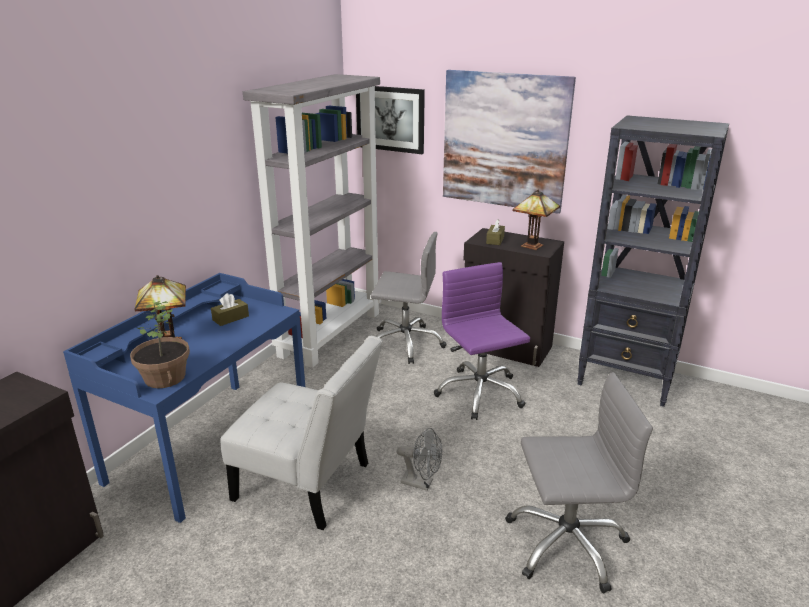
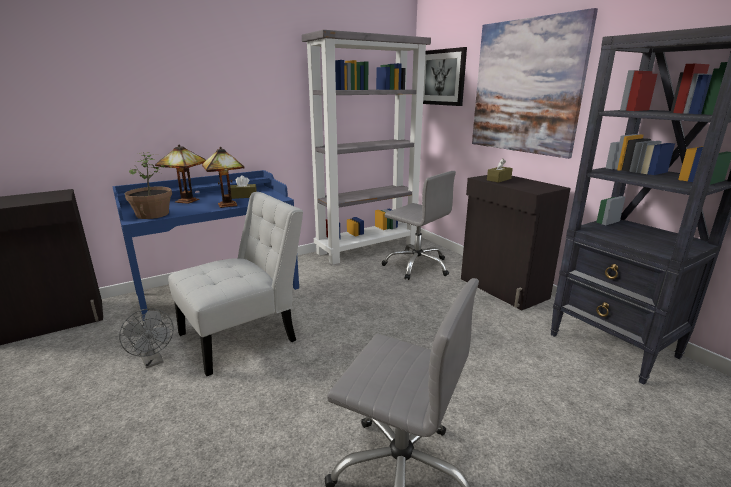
camera: 30 degrees right, 5 degrees down
white chair [220,336,383,530] -> white chair turned 90 degrees counterclockwise [168,192,303,376]
grey fan [397,428,442,491] -> grey fan moved to [119,309,174,368]
purple office chair [434,262,530,420] -> none
table lamp [512,190,560,250] -> table lamp moved to [202,147,245,208]

